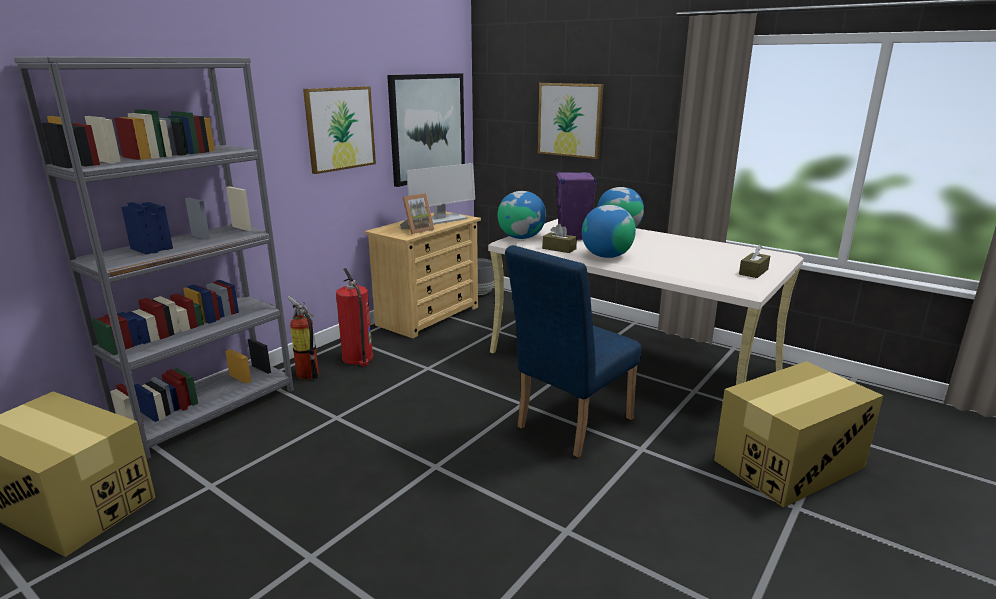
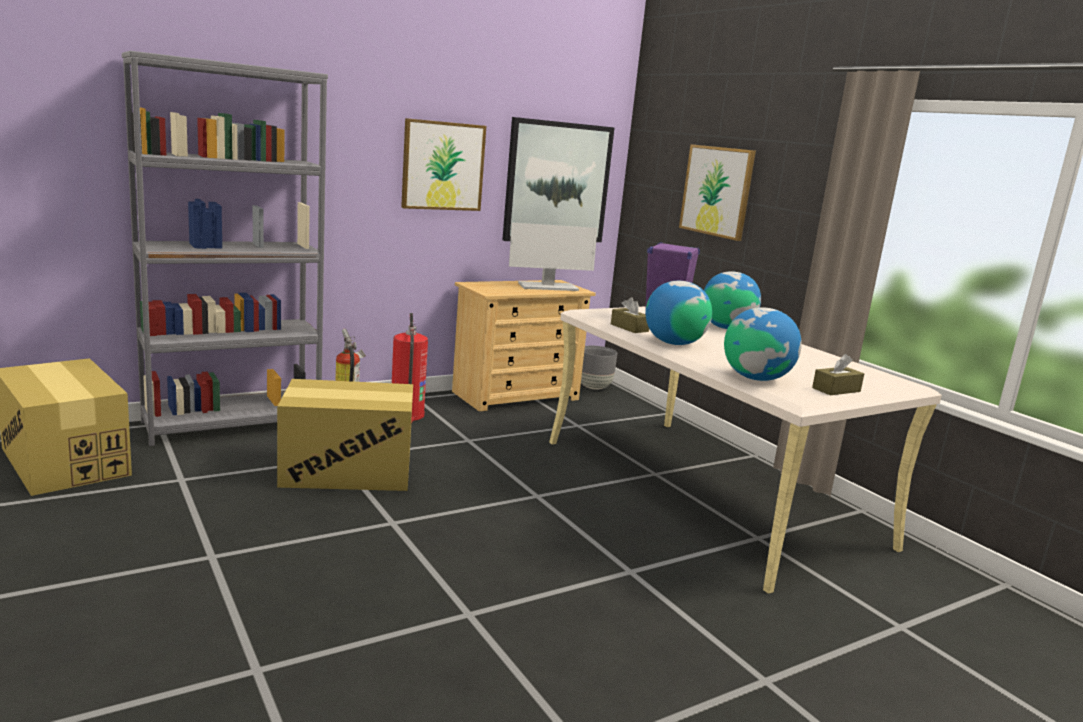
camera: 20 degrees right, 5 degrees down
picture frame [400,193,434,234] -> none
globe [498,191,546,239] -> globe moved to [724,307,802,381]
blue chair [505,245,642,458] -> none
cardboard box [714,361,883,508] -> cardboard box moved to [277,379,413,491]

